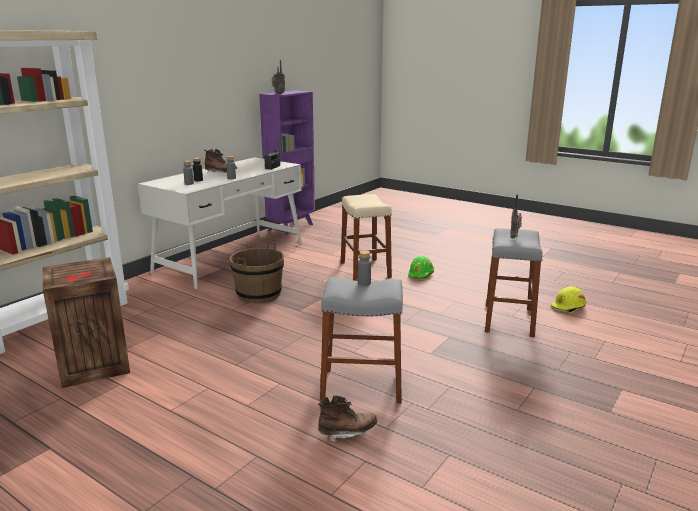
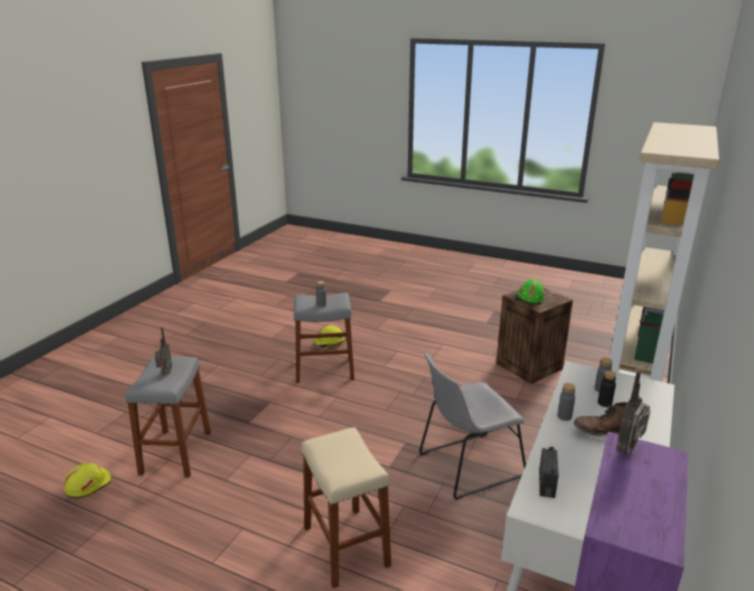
camera: 170 degrees right, 5 degrees up
brown bucket [230,241,284,303] -> grey chair [419,353,526,500]
brown boot [318,395,377,442] -> yellow hard hat [314,325,345,349]
green hard hat [408,256,434,279] -> green hard hat moved to [517,279,544,304]

